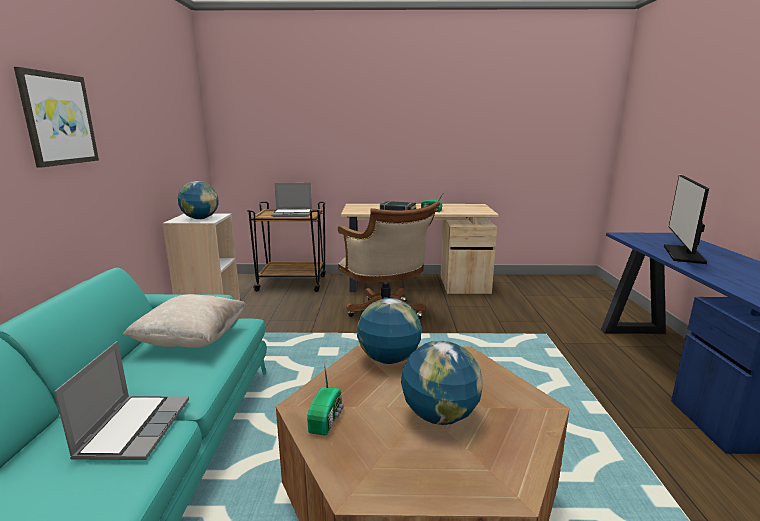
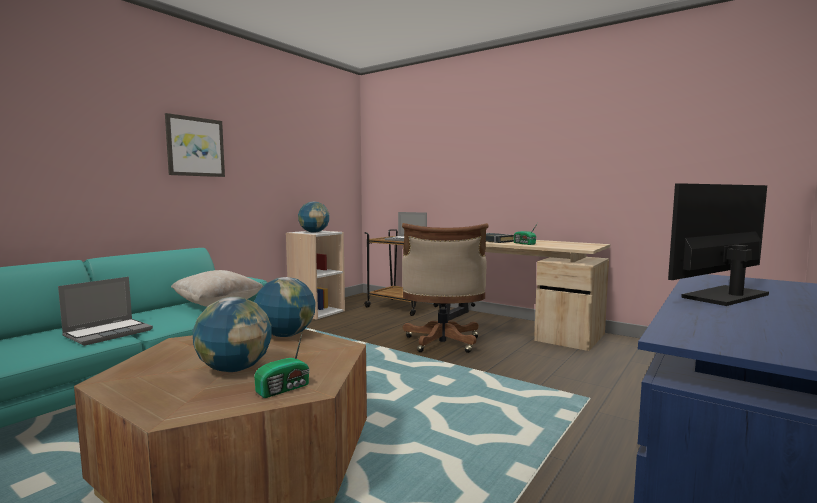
camera: 35 degrees right, 10 degrees down
radio [307,361,344,436] -> radio moved to [254,334,310,398]

